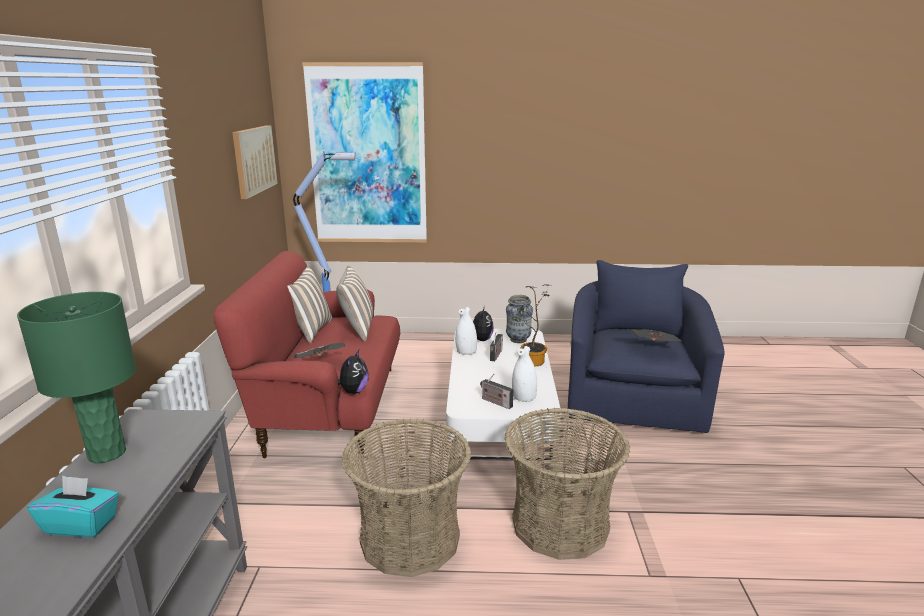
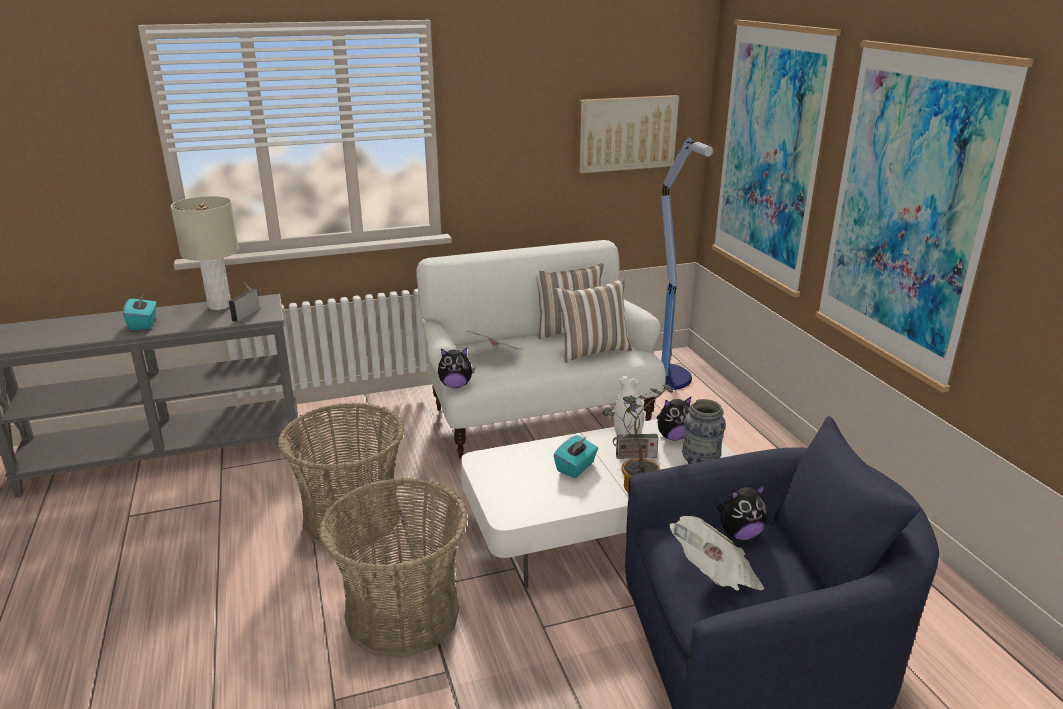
camera: 70 degrees right, 5 degrees up
green table lamp [17,292,136,463] -> beige table lamp [171,196,239,310]
red sofa [214,251,400,458] -> white sofa [416,240,666,459]
radio [480,374,513,409] -> radio moved to [229,282,260,322]
white vase [512,346,537,402] -> none
none -> turquoise tissue box [554,435,598,478]
none -> plush toy [717,485,768,540]
none -> picture [815,40,1034,393]

